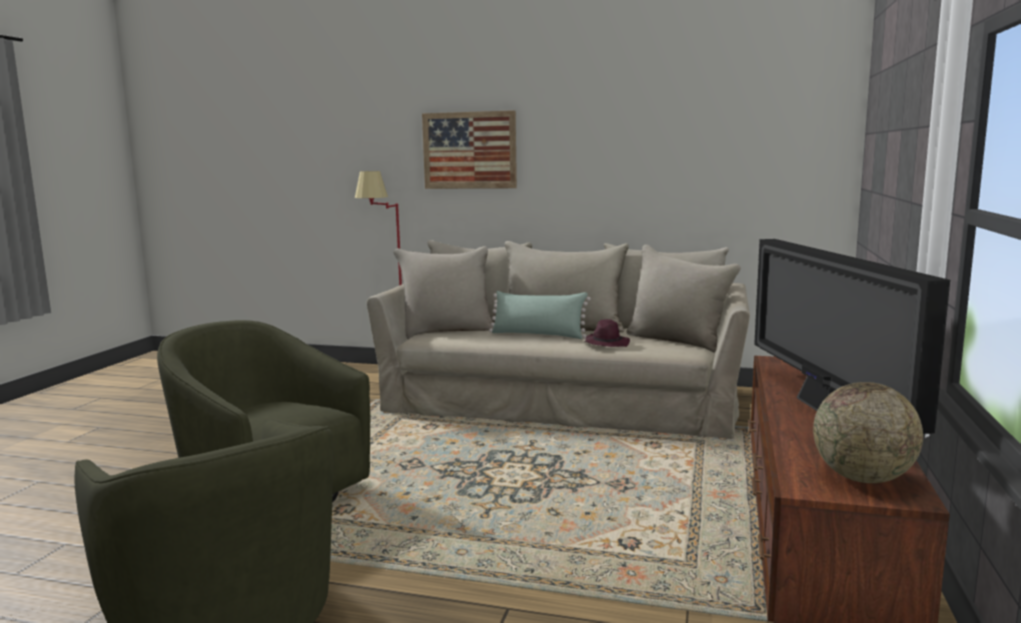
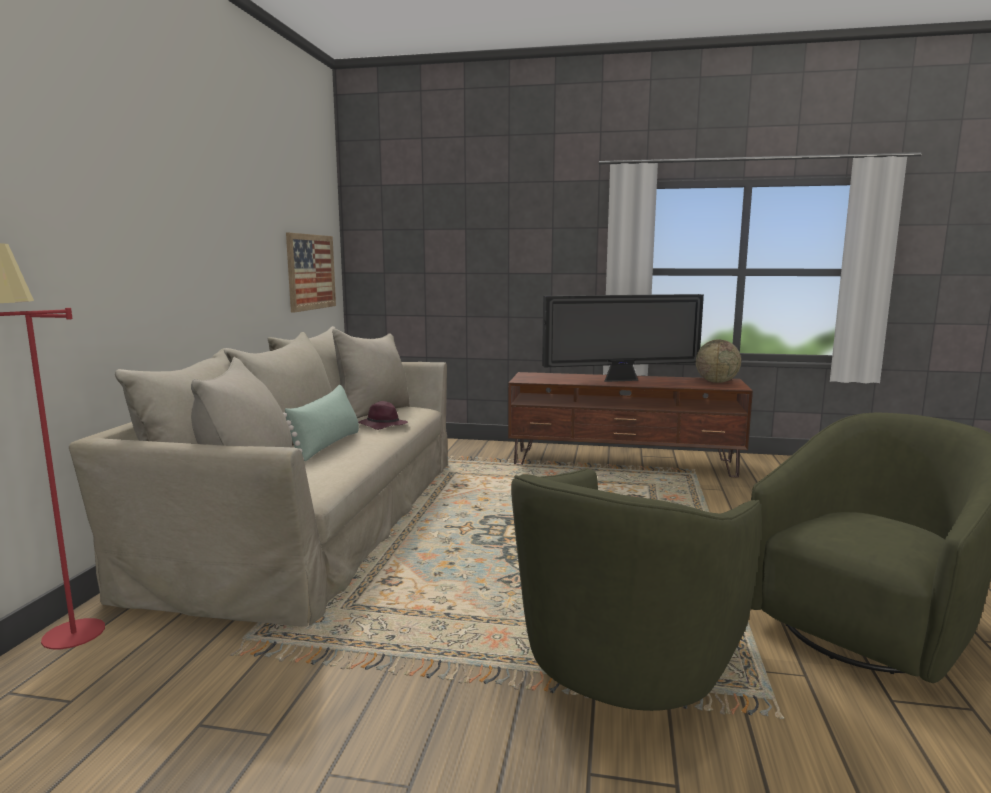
camera: 95 degrees left, 0 degrees up
picture [422,110,517,189] -> picture moved to [286,233,336,313]

